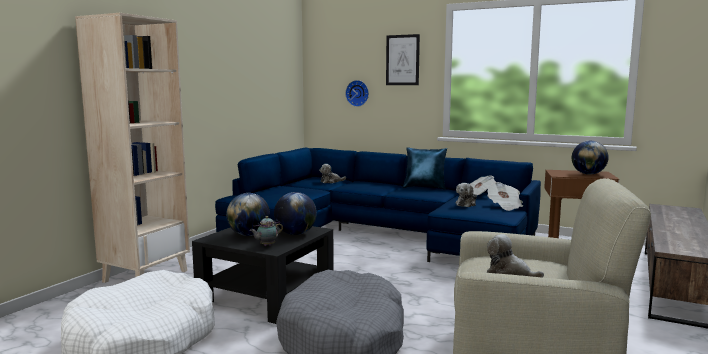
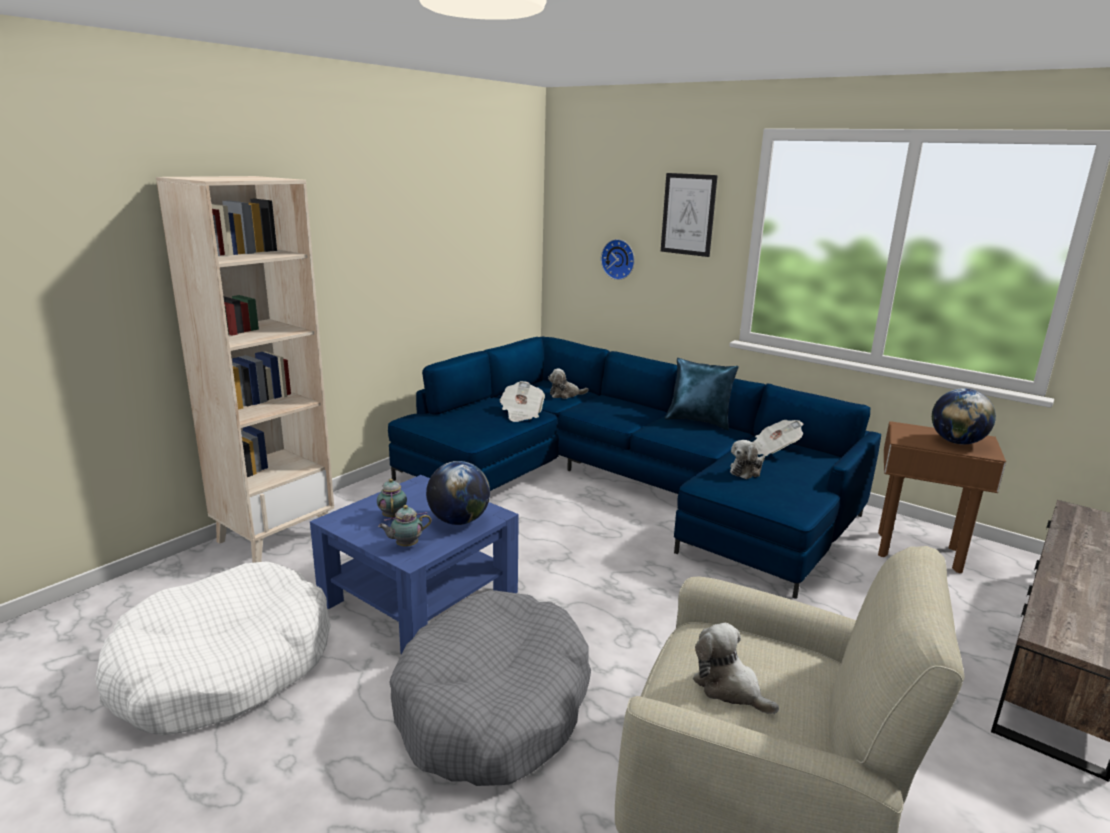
camera: 10 degrees right, 10 degrees up
black coffee table [192,221,334,324] -> blue coffee table [310,475,519,654]
globe [226,193,270,236] -> teapot [377,479,407,518]
newspaper [487,182,523,211] -> newspaper moved to [500,381,545,422]

